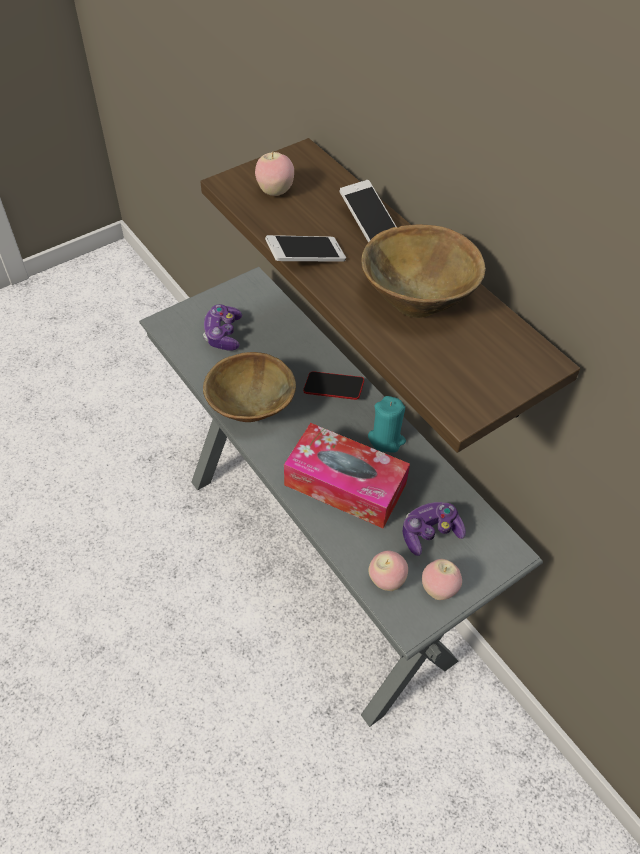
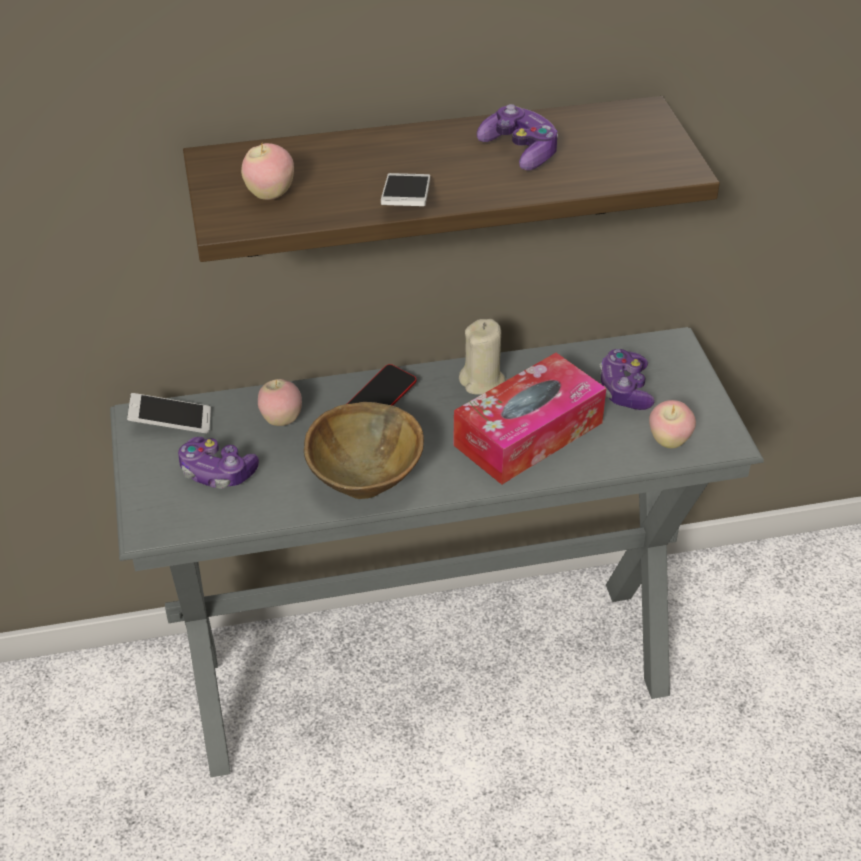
camera: 65 degrees left, 10 degrees down
phone [340,180,396,242] -> phone moved to [127,393,211,433]
brown bowl [361,224,486,318] -> game controller [477,104,558,170]
turquoise candle [368,396,406,453] -> beige candle [459,319,506,395]
apple [422,559,462,600] -> apple moved to [258,379,302,426]

